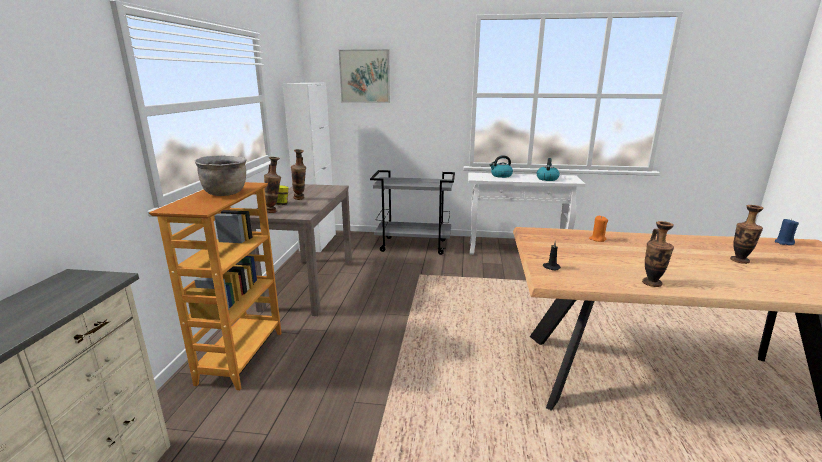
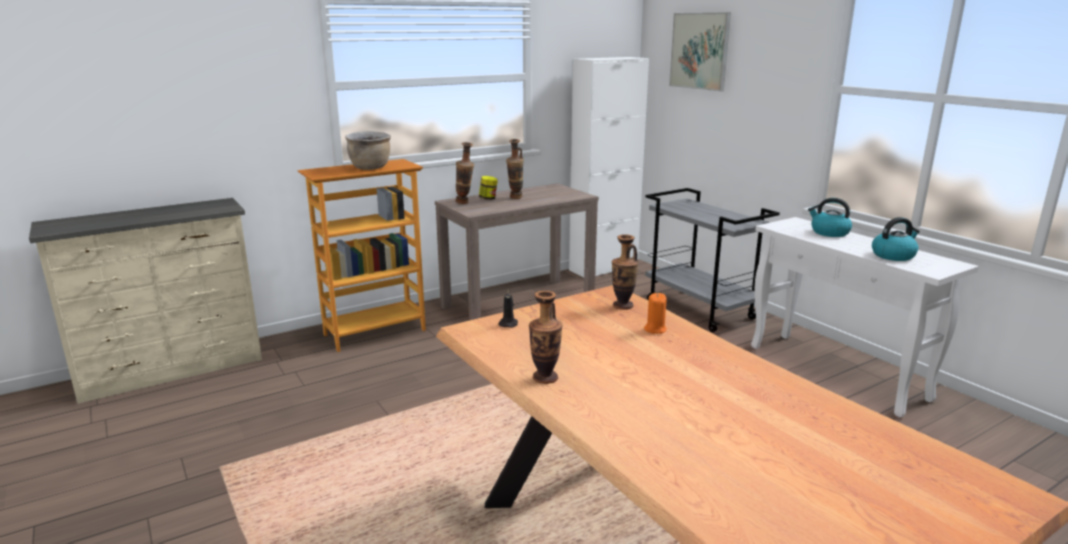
camera: 50 degrees right, 0 degrees up
vase [730,205,764,264] -> vase moved to [612,234,639,310]
blue candle [775,219,799,245] -> none

